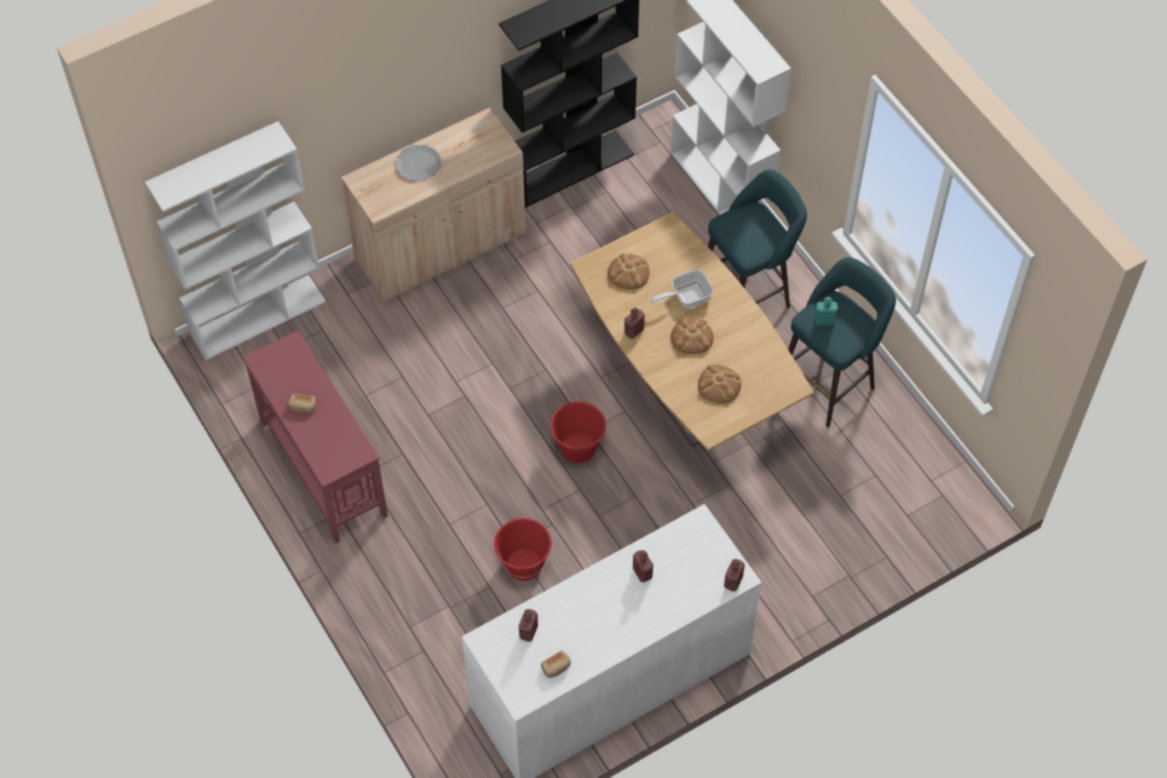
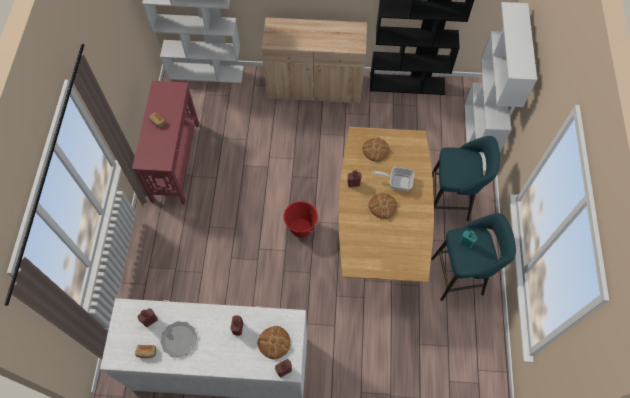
camera: 35 degrees right, 5 degrees up
plate [395,145,441,181] -> plate moved to [160,321,197,358]
red bucket [494,518,552,581] -> none
bread [698,365,741,403] -> bread moved to [258,326,291,360]

